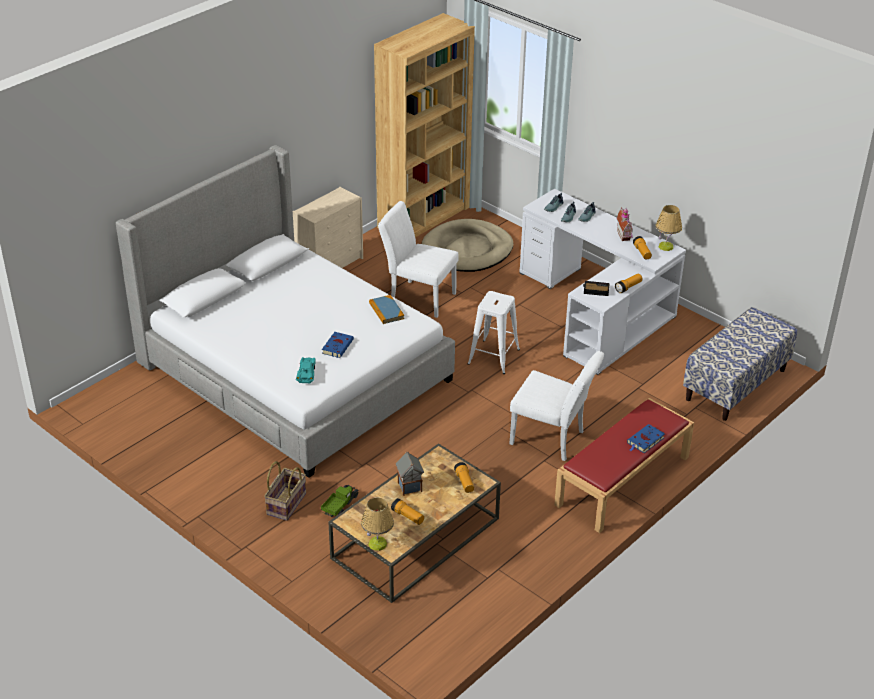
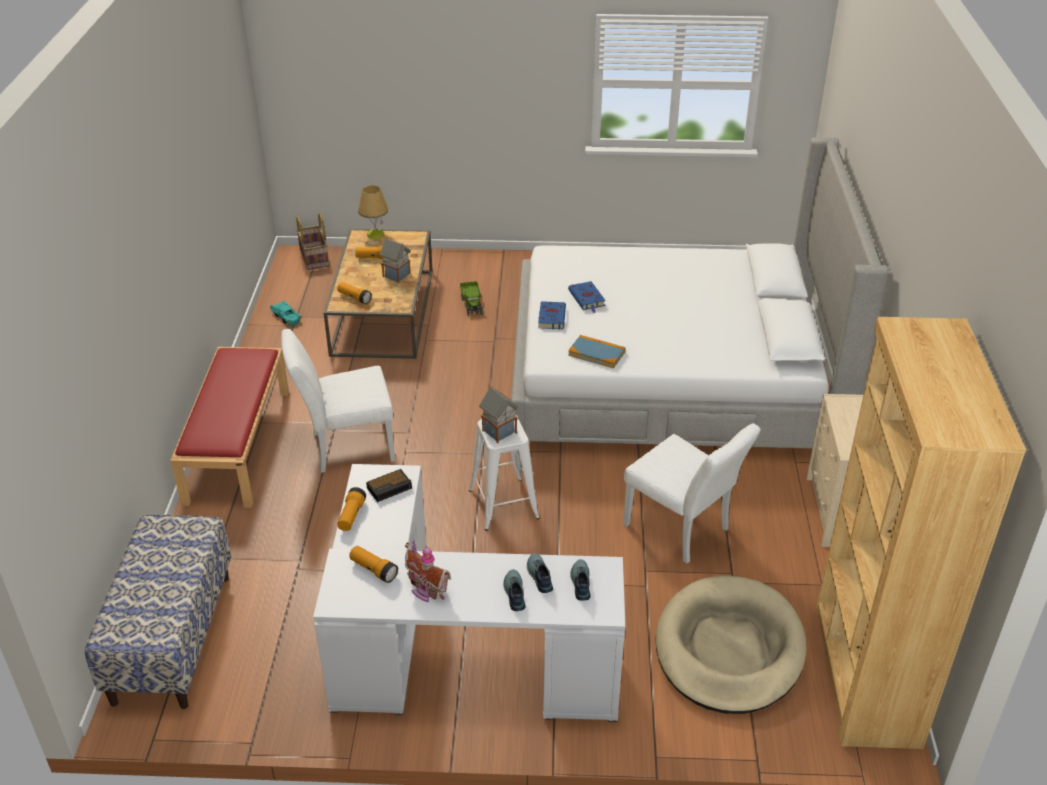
camera: 140 degrees right, 0 degrees up
basket [264,461,306,521] -> basket moved to [296,213,329,270]
turquoise toy car [296,357,316,383] -> turquoise toy car moved to [270,300,301,325]
white chair [378,201,459,318] -> white chair turned 60 degrees clockwise [623,423,761,564]
blue book [627,424,665,453] -> blue book moved to [538,301,566,330]
table lamp [656,205,682,251] -> none
none -> toy house [479,387,519,443]

